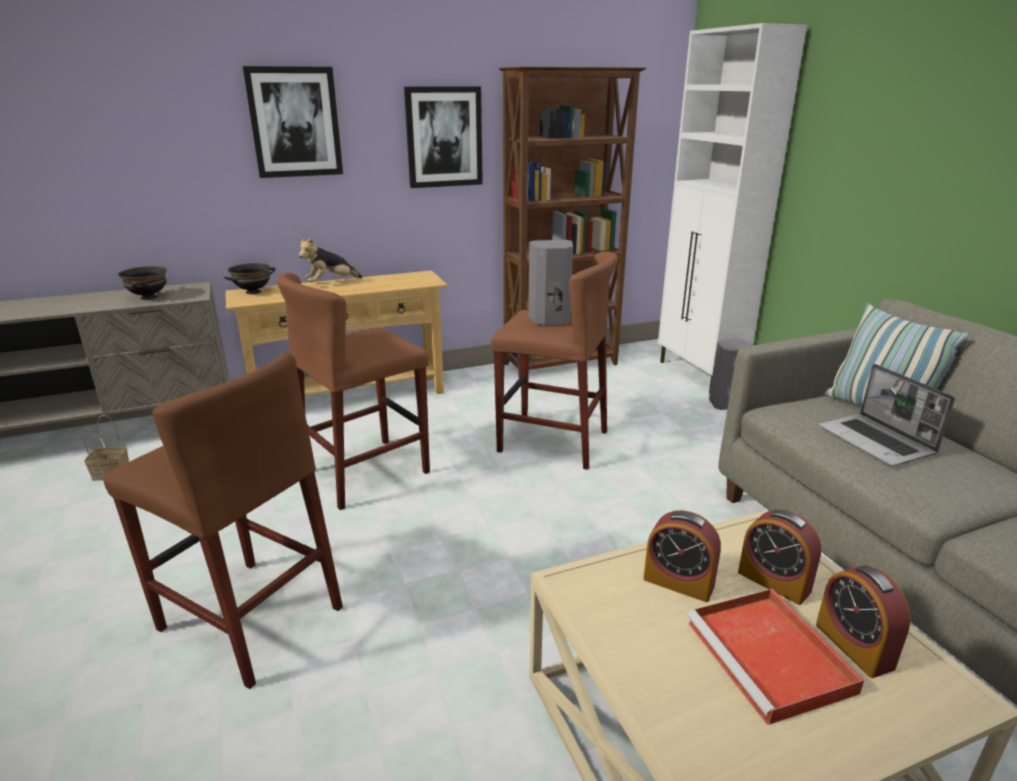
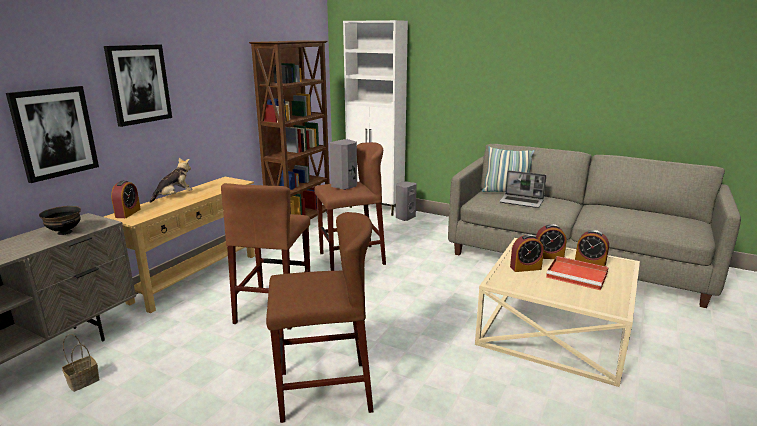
camera: 40 degrees left, 5 degrees down
black bowl [224,263,276,294] -> alarm clock [111,181,141,218]
plush toy [298,238,362,282] -> plush toy turned 150 degrees counterclockwise [149,158,193,203]
picture [404,86,483,188] -> picture moved to [6,86,99,183]

